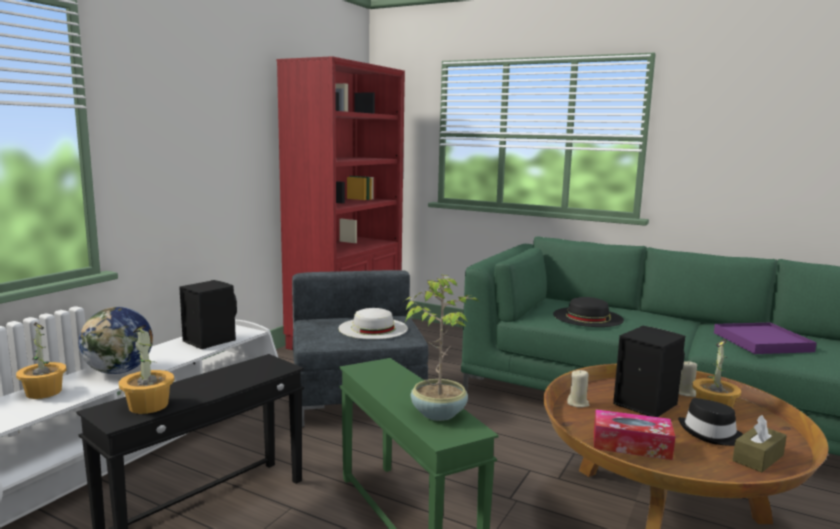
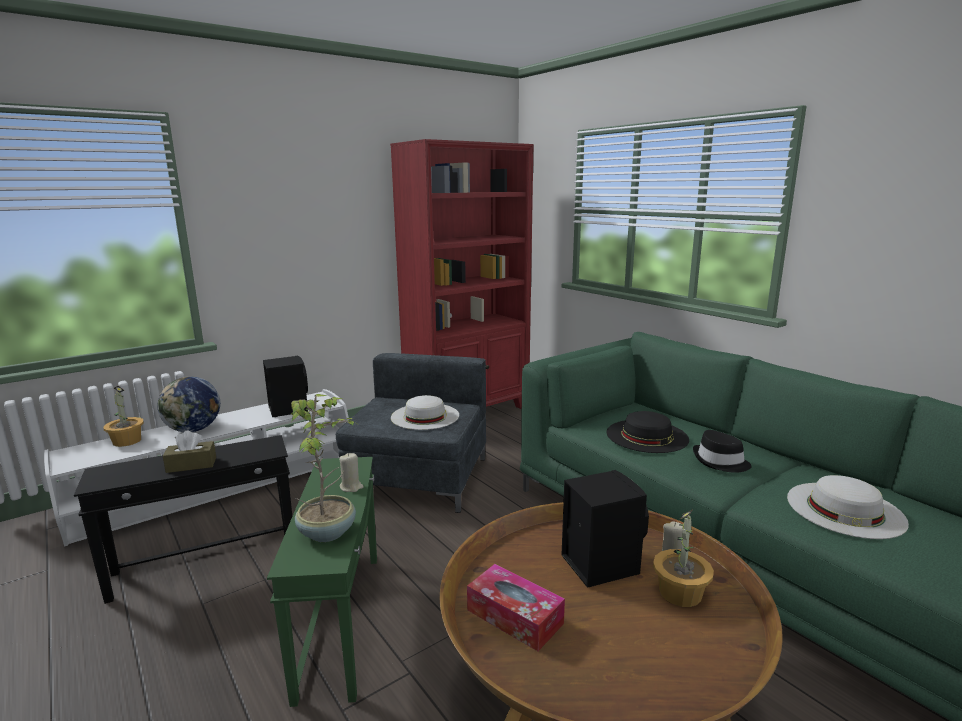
camera: 25 degrees right, 5 degrees up
potted plant [119,325,174,414] -> none
beige candle [567,370,589,407] -> beige candle moved to [339,453,364,492]
black hat [678,398,743,446] -> black hat moved to [693,430,752,473]
purple tray [714,323,817,354] -> white hat [787,475,909,539]
brown tissue box [733,415,787,472] -> brown tissue box moved to [163,431,216,473]

